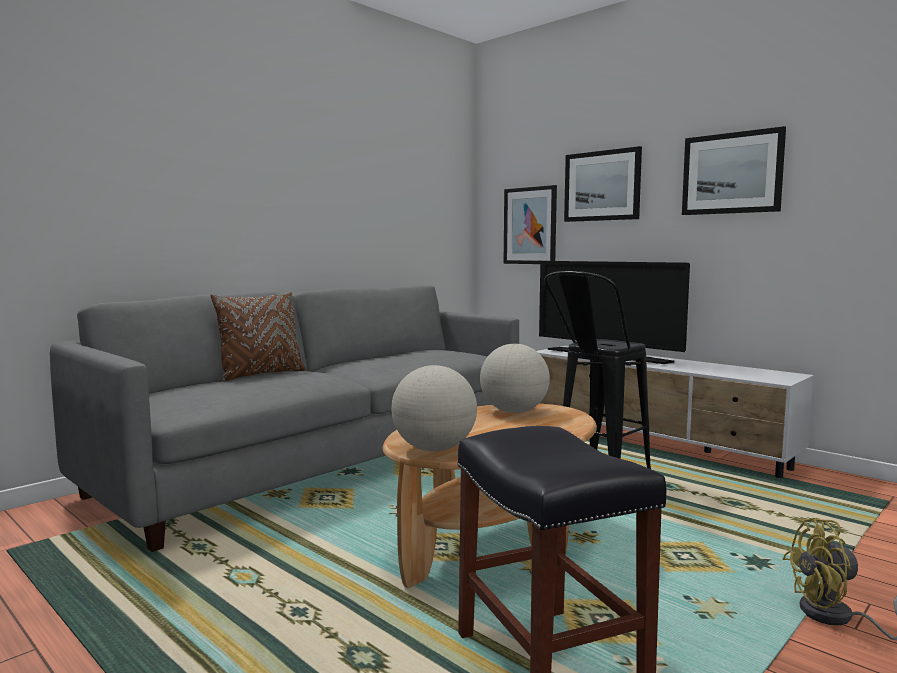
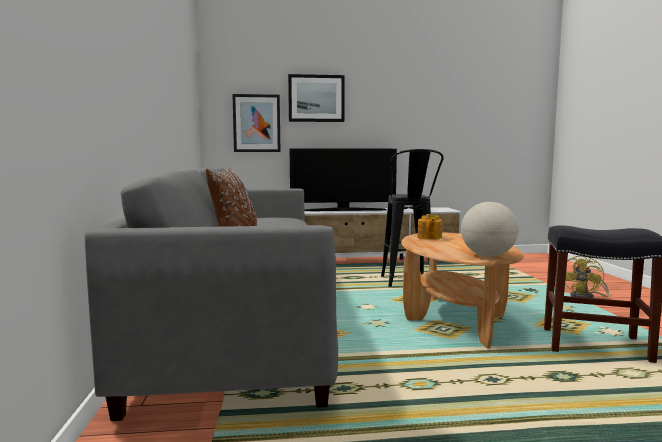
camera: 50 degrees left, 0 degrees up
globe [480,344,550,413] -> teapot [418,214,442,240]
picture [682,126,786,215] -> none

